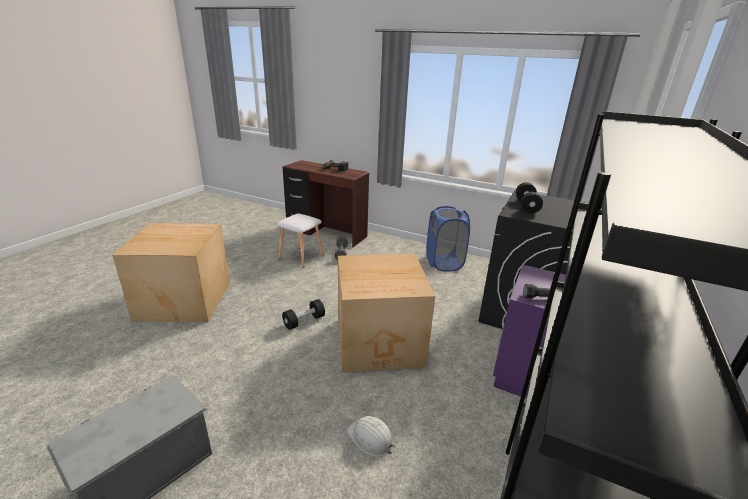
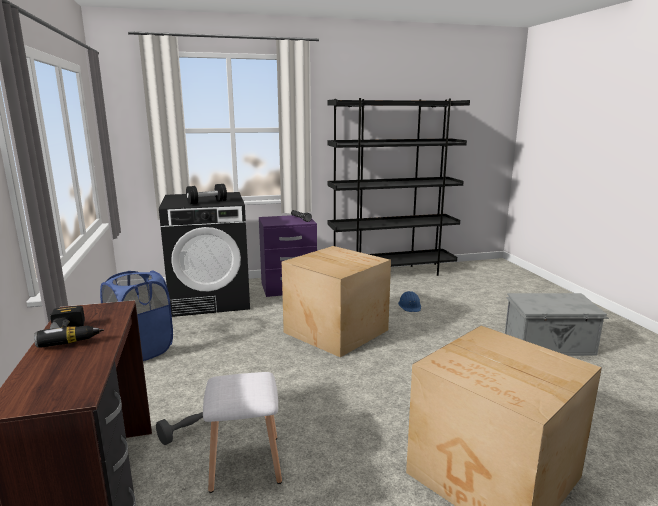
camera: 130 degrees left, 10 degrees down
black dumbbell [282,299,325,330] -> none
white hard hat [347,416,395,457] -> blue hard hat [398,291,421,312]

